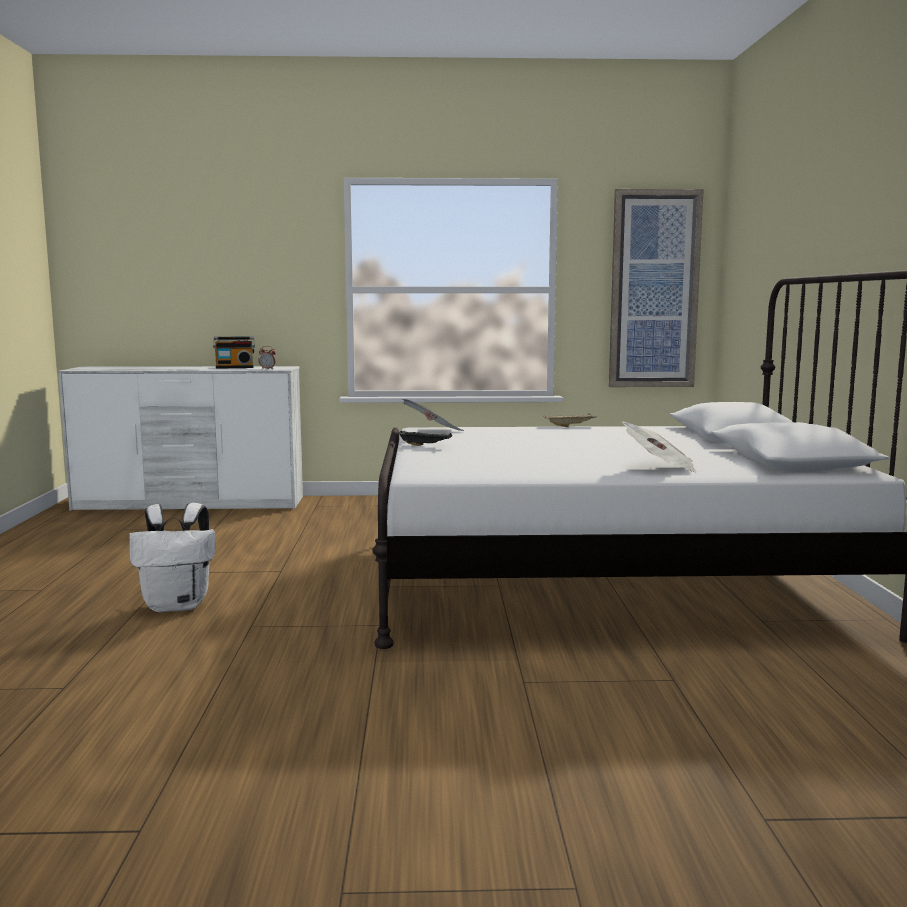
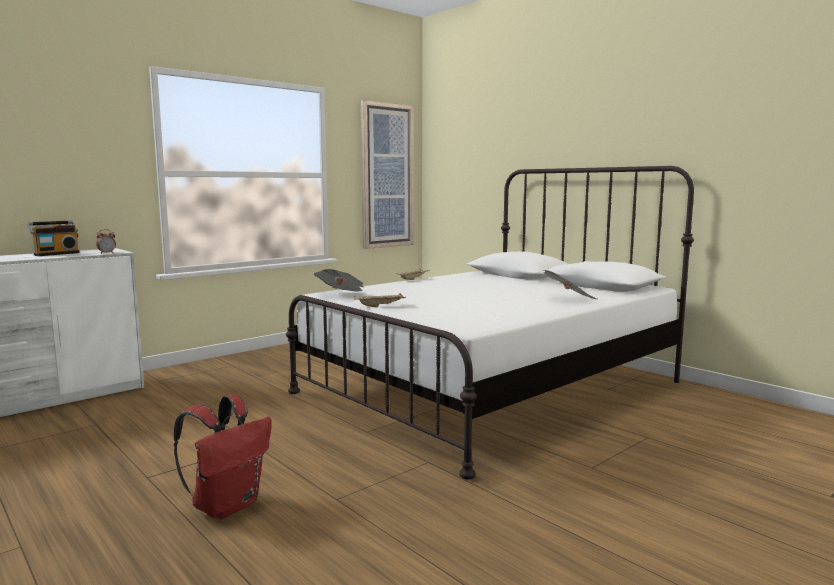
camera: 40 degrees left, 0 degrees up
white backpack [129,503,215,612] -> red backpack [174,394,272,519]
black tray [394,431,452,446] -> beige tray [354,293,406,307]

